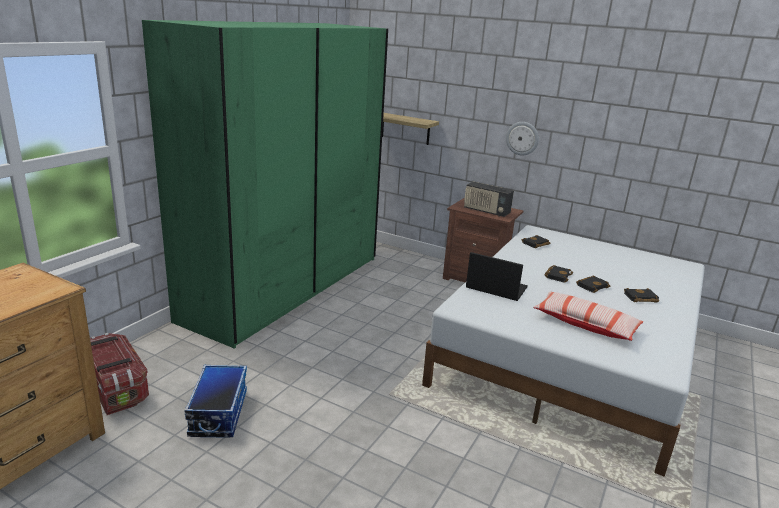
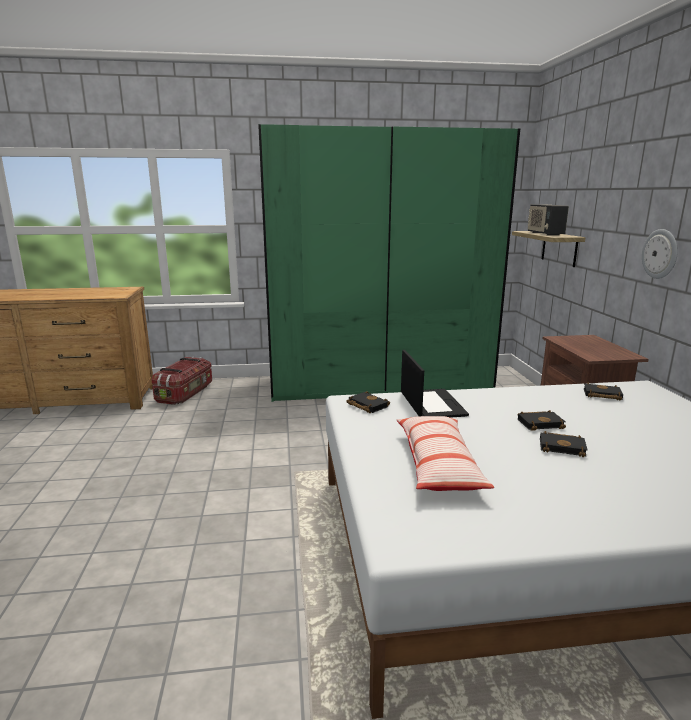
camera: 55 degrees right, 5 degrees down
storage box [184,365,247,438] -> none
radio [464,182,514,217] -> radio moved to [527,205,569,236]
black book [624,288,659,303] -> black book moved to [346,391,390,413]

